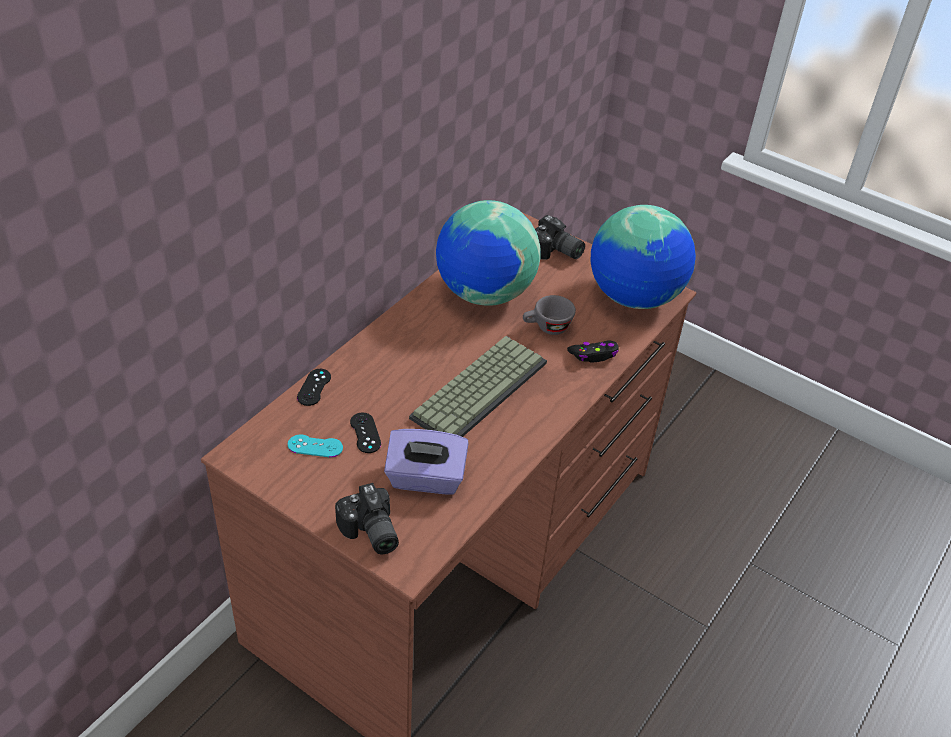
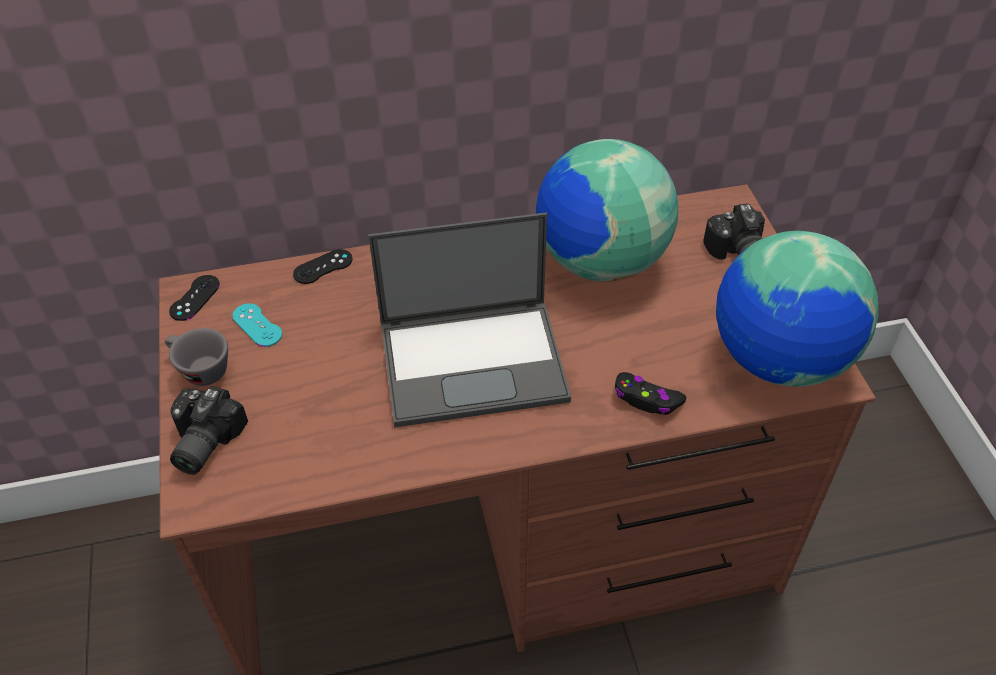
camera: 45 degrees right, 5 degrees up
black game controller [350,413,381,453] -> black game controller moved to [169,275,220,321]
purple tissue box [384,429,469,495] -> none
keyboard [409,336,547,437] -> laptop [368,213,571,427]
grey cup [523,295,576,335] -> grey cup moved to [165,328,228,386]

